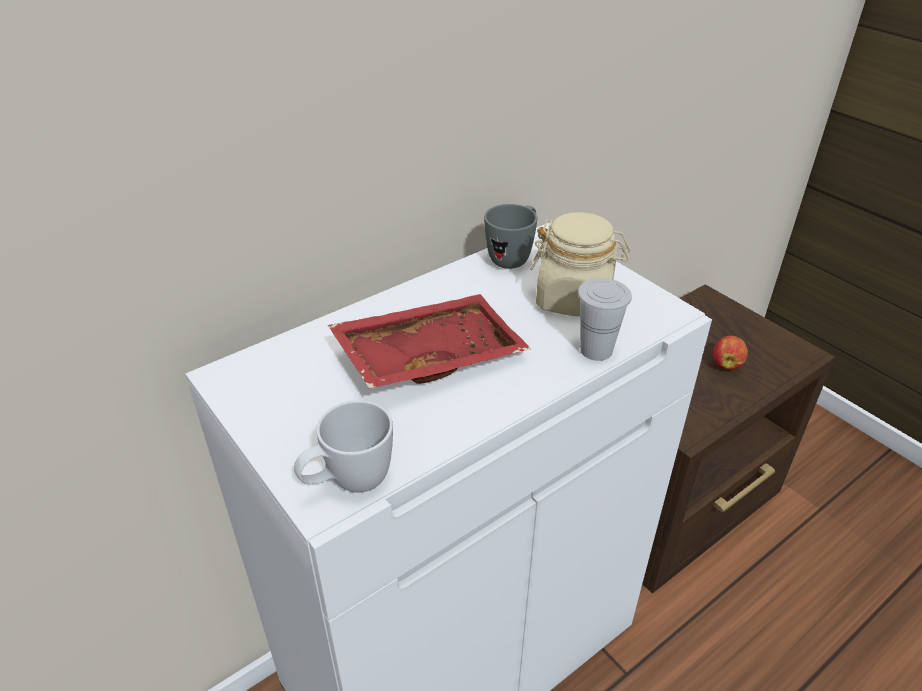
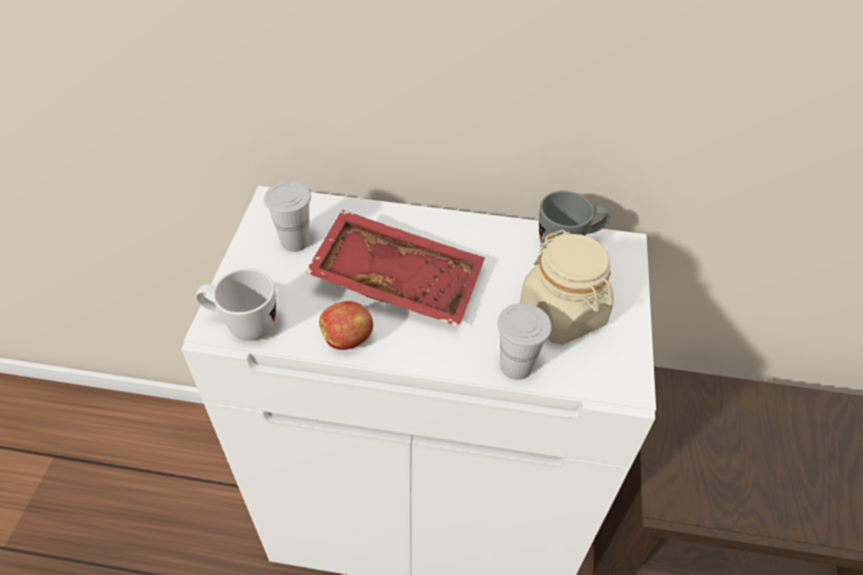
camera: 45 degrees right, 10 degrees up
apple [713,336,748,370] -> apple moved to [319,301,373,350]
none -> white cup [264,181,311,252]

